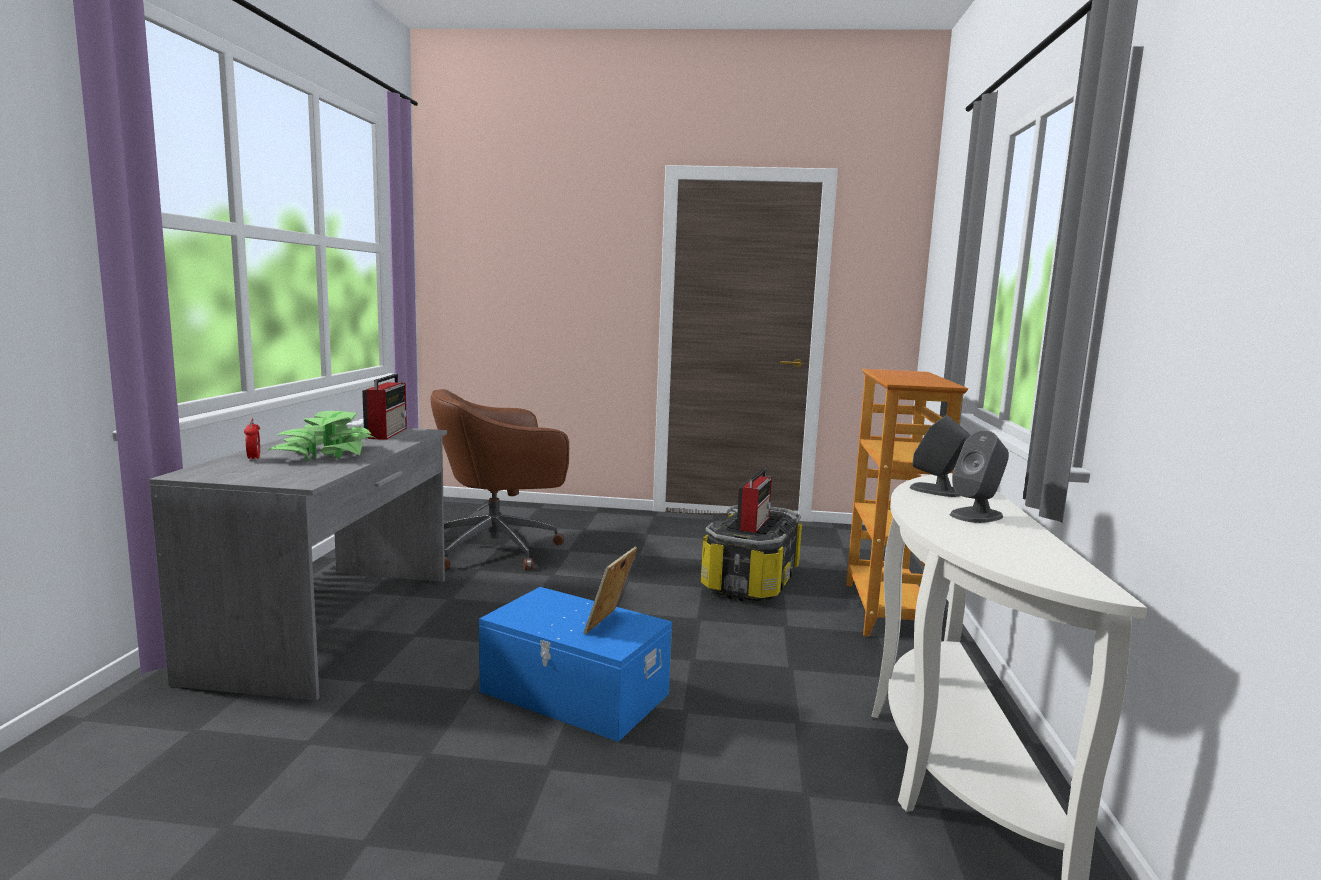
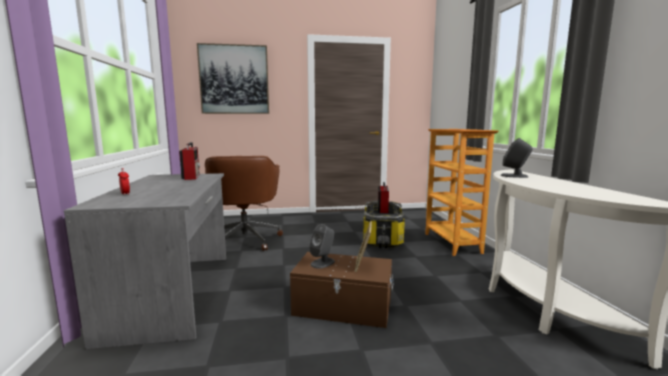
camera: 15 degrees left, 0 degrees up
potted plant [268,411,377,460] -> none
brown office chair [430,389,569,570] -> brown office chair turned 60 degrees counterclockwise [205,156,283,251]
blue storage box [479,587,672,742] -> brown storage box [290,252,393,328]
grey speaker [950,430,1009,523] -> grey speaker moved to [309,224,335,269]
none -> picture [197,43,269,114]

